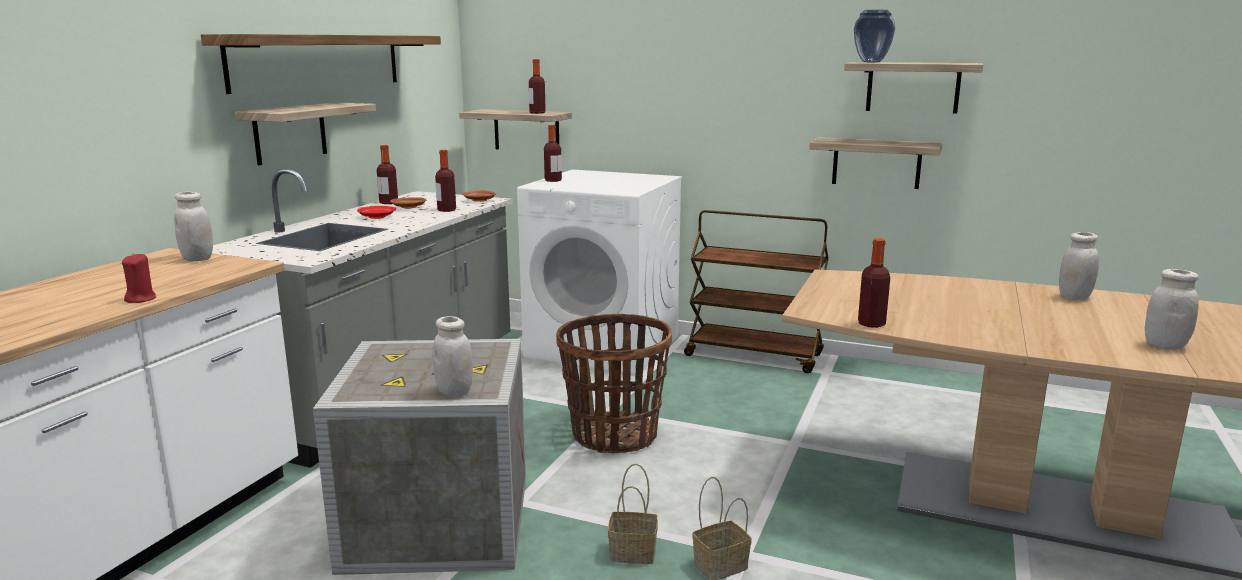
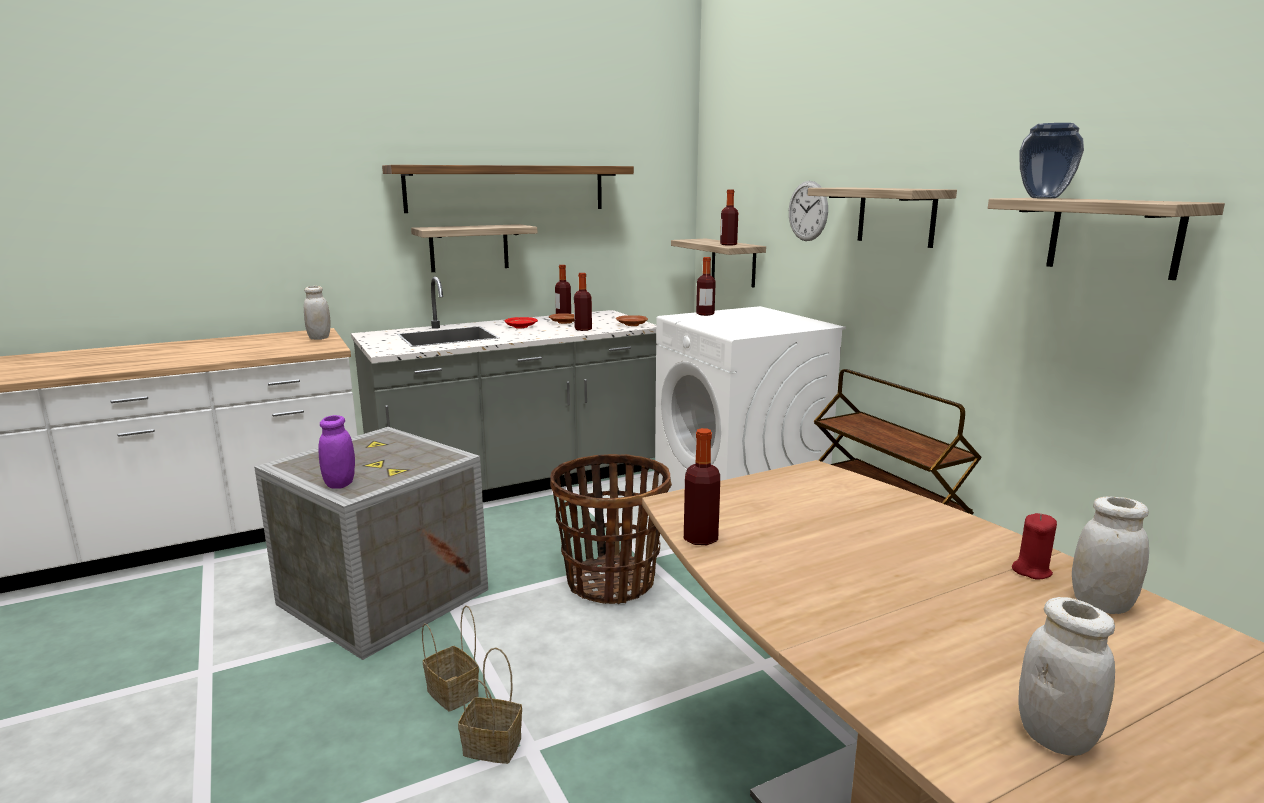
camera: 40 degrees right, 0 degrees up
red candle [122,253,156,303] -> red candle moved to [1012,513,1057,579]
white jar [433,316,473,397] -> purple jar [318,415,355,489]
shelf [809,137,942,189] -> shelf moved to [808,187,957,248]
none -> wall clock [789,181,828,241]

